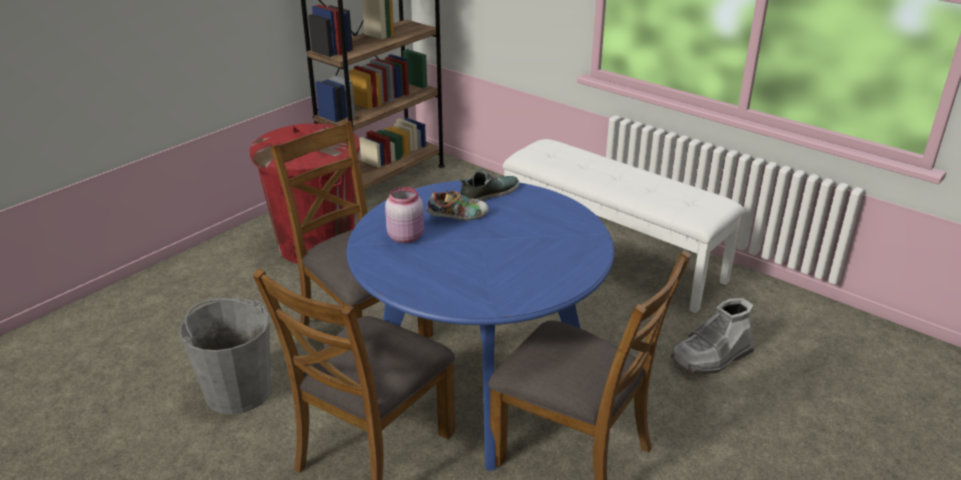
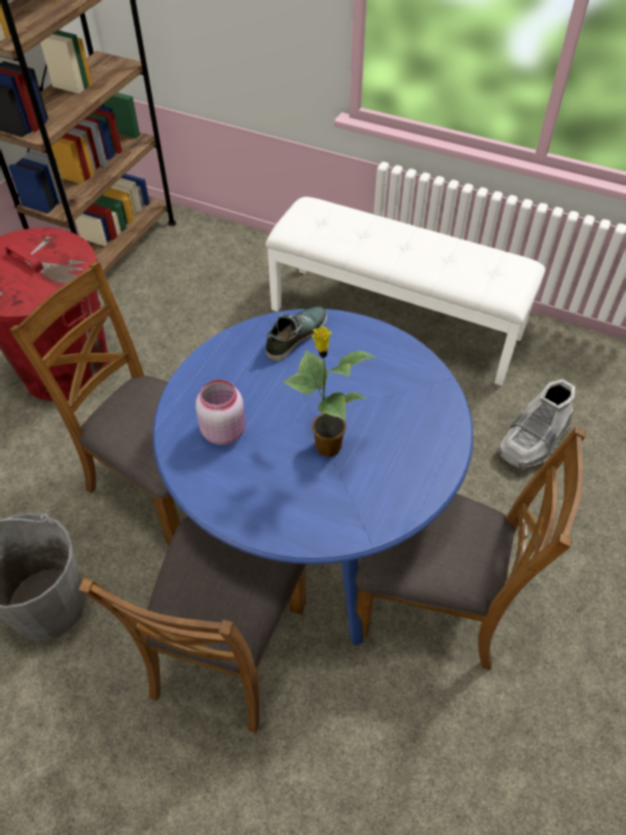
camera: 15 degrees left, 20 degrees up
shoe [426,190,488,220] -> none
none -> potted plant [283,327,376,457]

